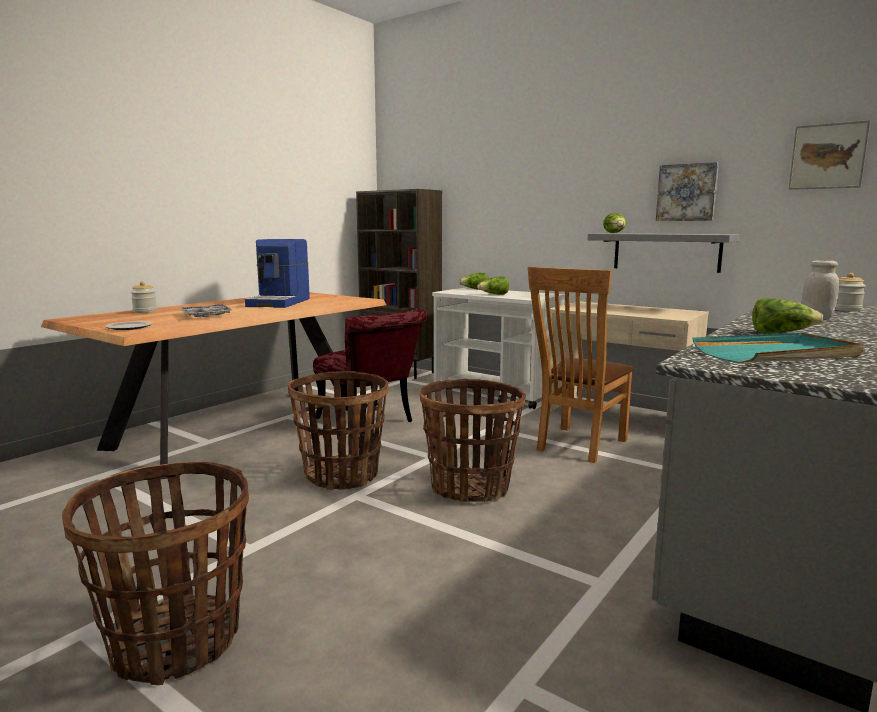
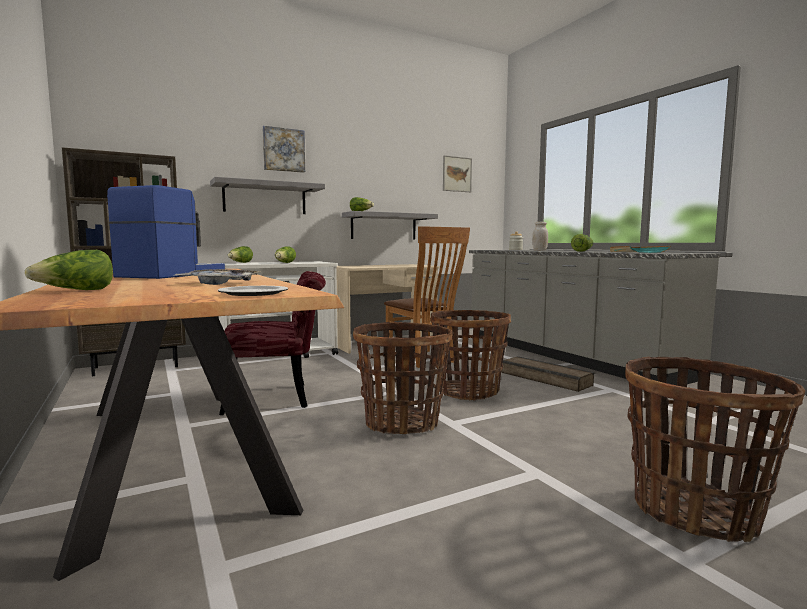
camera: 65 degrees left, 5 degrees down
jar [131,281,157,313] -> lettuce [25,250,113,290]
coffee machine [245,239,310,308] -> coffee machine turned 105 degrees counterclockwise [107,185,225,279]
picture [656,162,719,221] -> picture moved to [263,126,305,173]
none -> grey shelf [210,177,325,214]
none -> crate [501,356,594,392]

